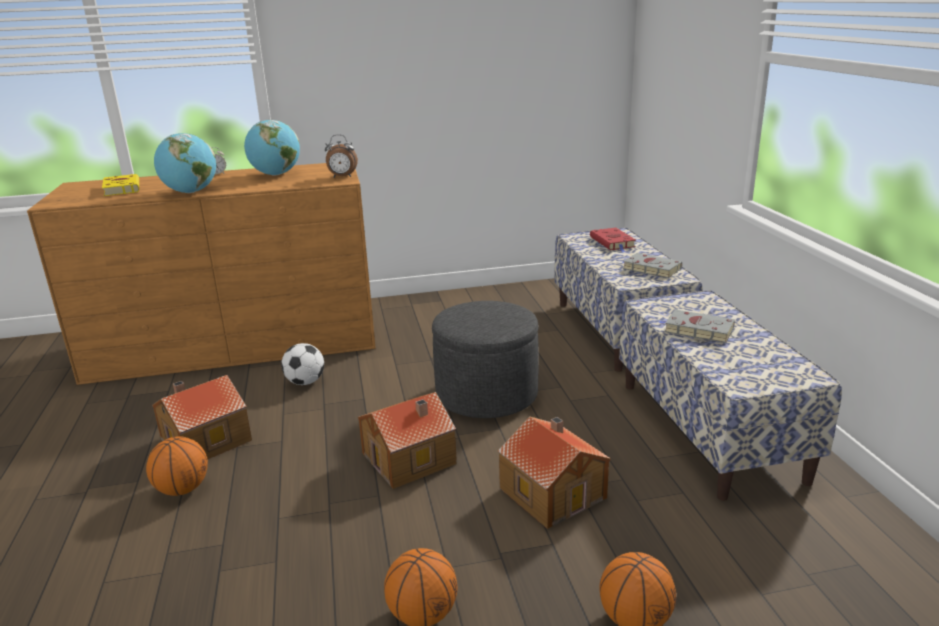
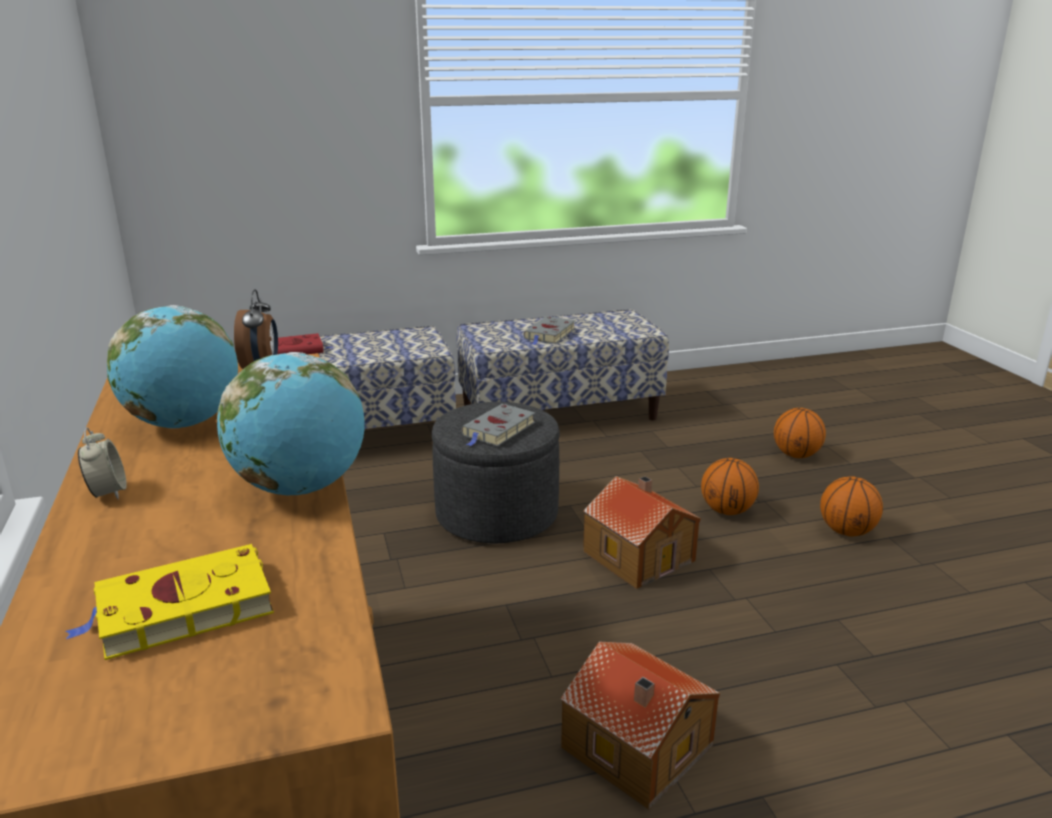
camera: 95 degrees left, 0 degrees up
basketball [146,436,208,496] -> basketball moved to [701,458,759,515]
football [281,343,324,385] -> none
toy house [498,416,611,529] -> none
grey book [622,253,682,278] -> grey book moved to [461,404,535,447]

